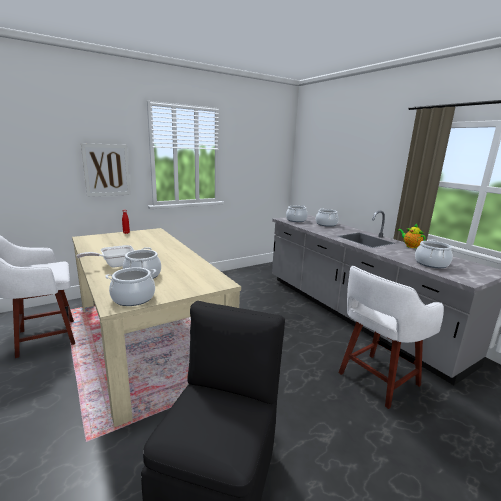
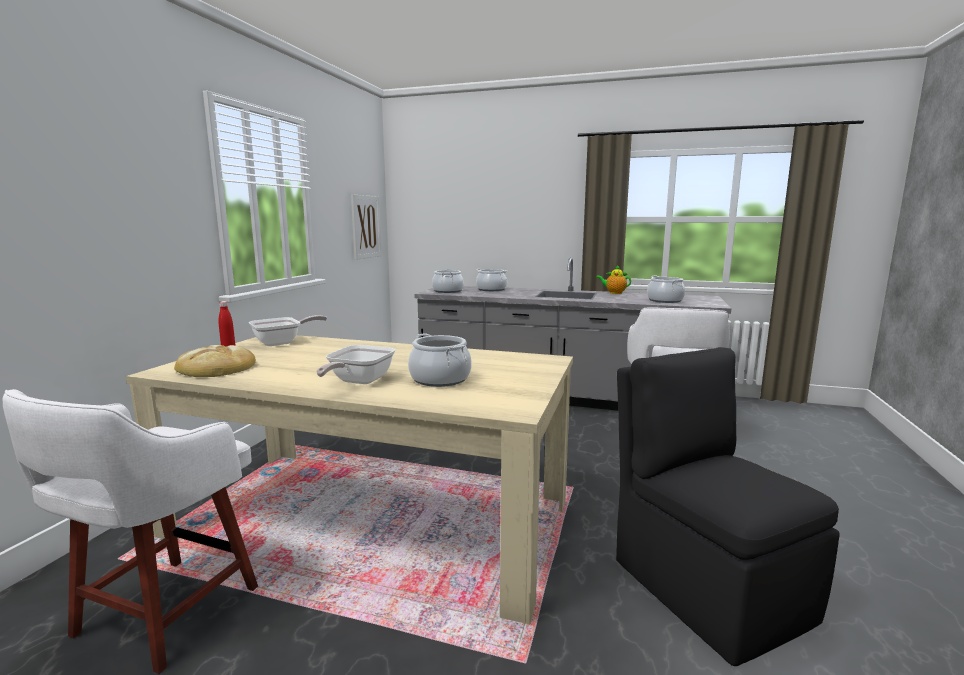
camera: 40 degrees left, 5 degrees down
picture [81,143,131,197] -> picture moved to [351,194,381,260]
cooking pot [105,267,156,306] -> none
none -> bread [174,345,256,377]
none -> frying pan [249,315,327,346]

